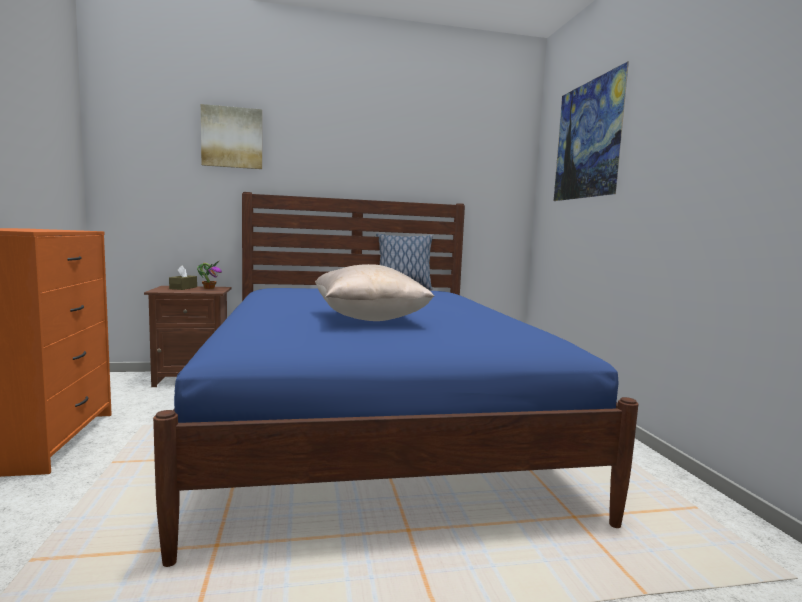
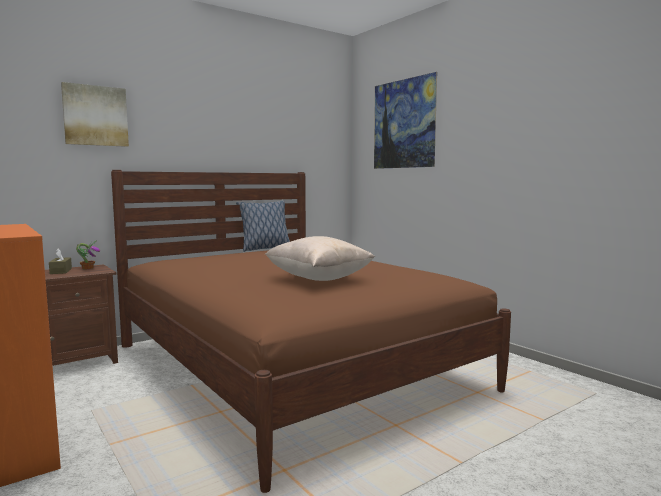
camera: 25 degrees left, 0 degrees up
blue bed [153,192,638,567] -> brown bed [111,170,511,493]

